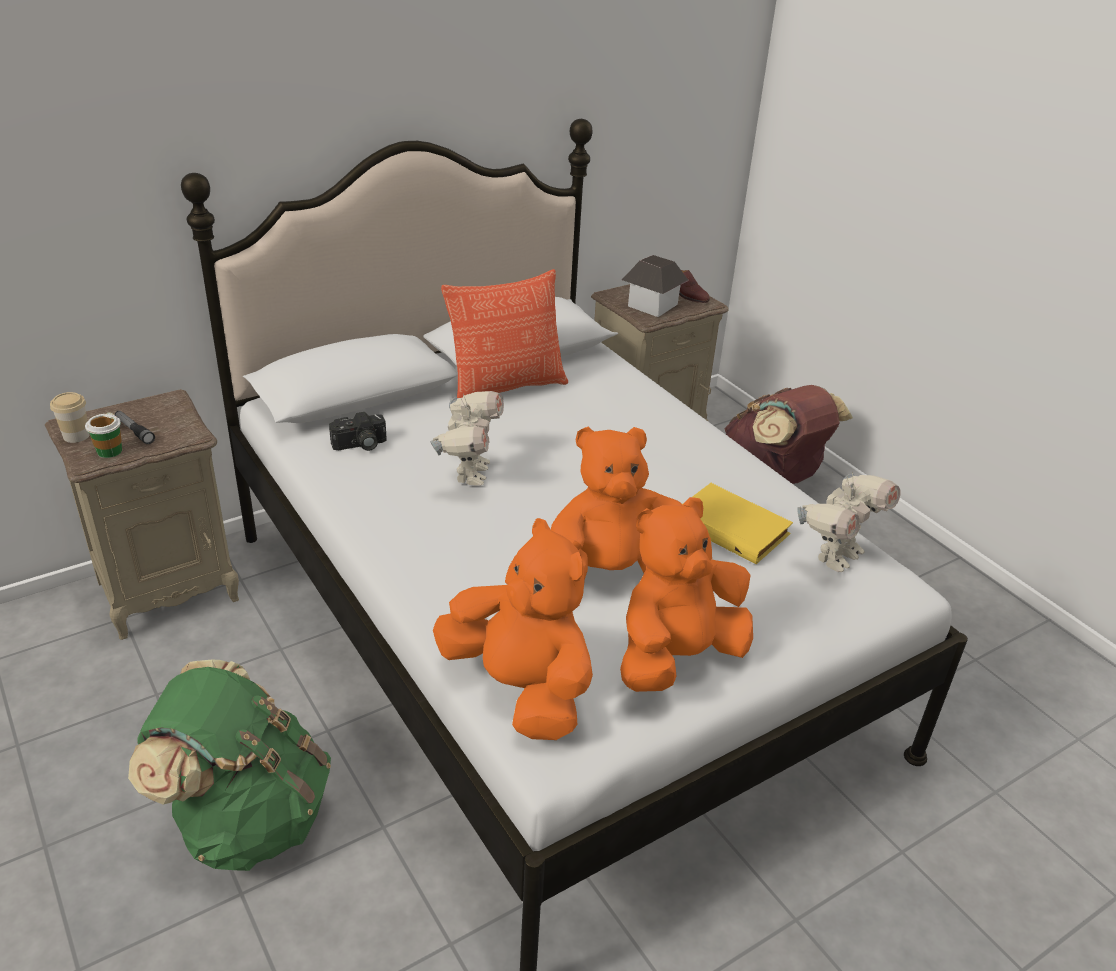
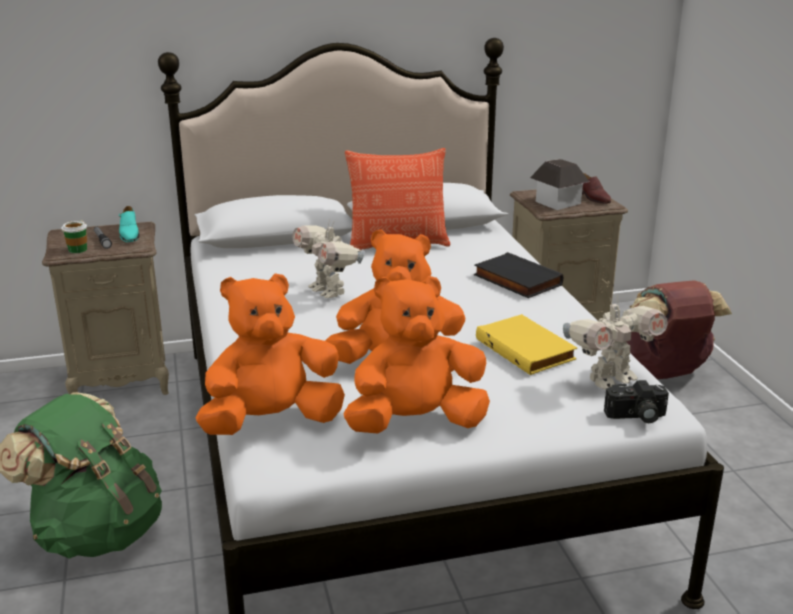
camera: 20 degrees right, 10 degrees down
cup [50,392,90,443] -> none
camera [329,412,387,451] -> camera moved to [604,380,669,423]
toy robot [430,391,504,486] -> toy robot turned 120 degrees clockwise [292,219,365,298]
orange plush toy [433,518,593,740] -> orange plush toy turned 90 degrees counterclockwise [196,274,345,435]
none -> turquoise shoe [119,206,139,242]
none -> black book [474,252,563,298]

